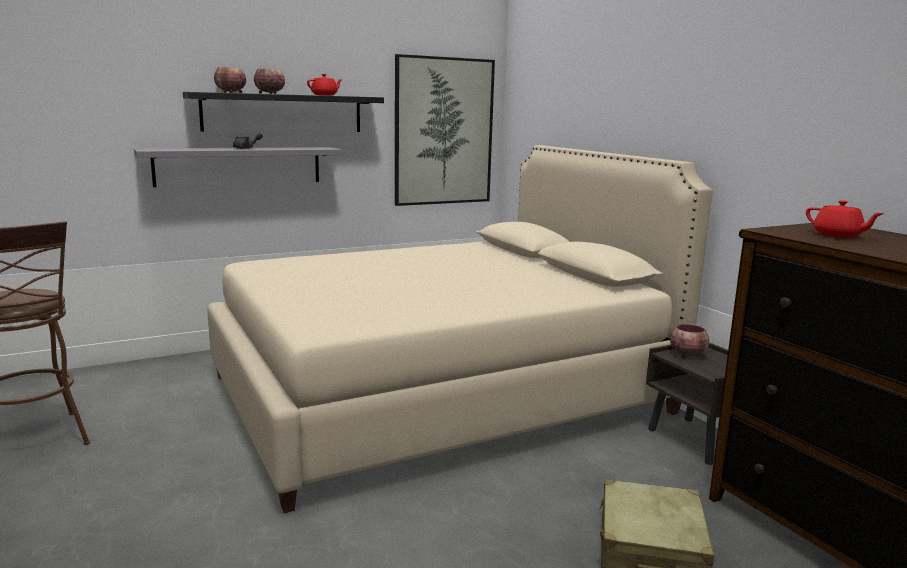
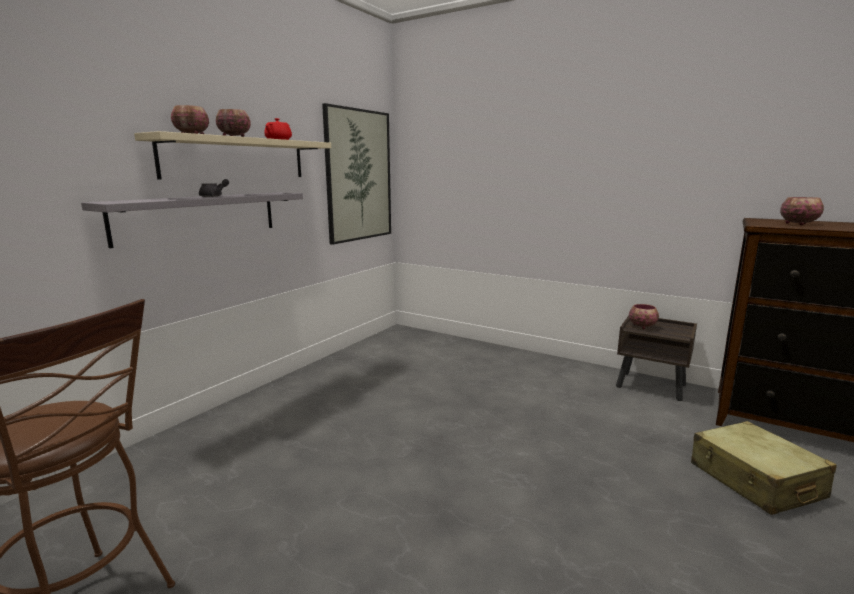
camera: 30 degrees left, 0 degrees up
black shelf [183,92,384,132] -> beige shelf [134,131,331,180]
beige bed [207,145,713,513] -> none
red teapot [806,200,884,238] -> bowl [780,197,824,225]

